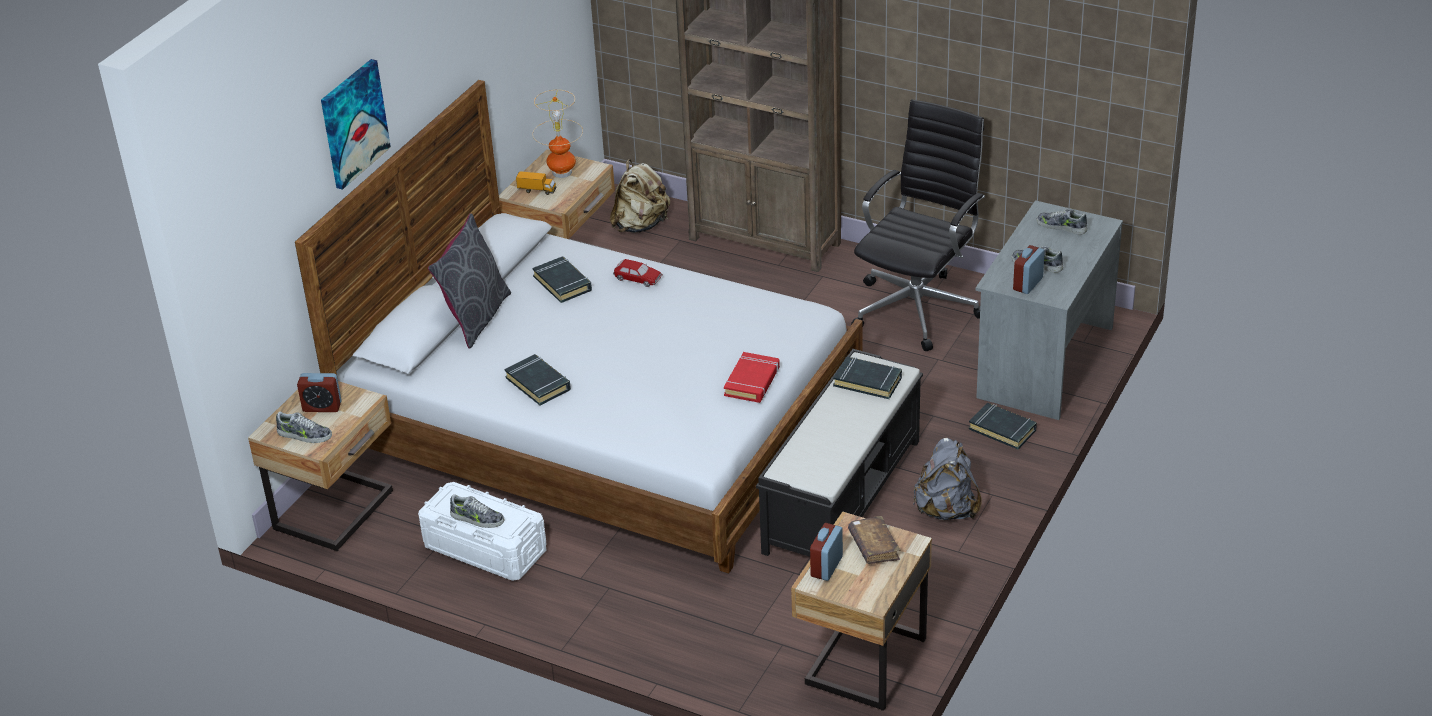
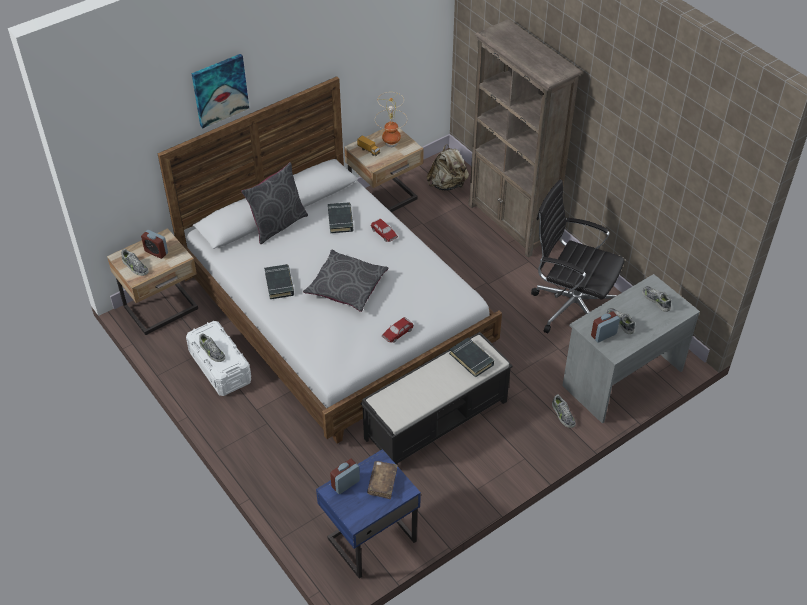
camera: 25 degrees right, 10 degrees up
red book [724,352,780,403] -> toy car [382,317,414,343]
beige nightstand [791,512,932,711] -> blue nightstand [316,449,421,579]
black office chair [851,99,985,351] -> black office chair turned 120 degrees counterclockwise [531,180,625,333]
grey backpack [913,438,982,520] -> none
black book [969,403,1037,449] -> shoe [552,395,576,428]
none -> grey pillow [303,250,389,312]

